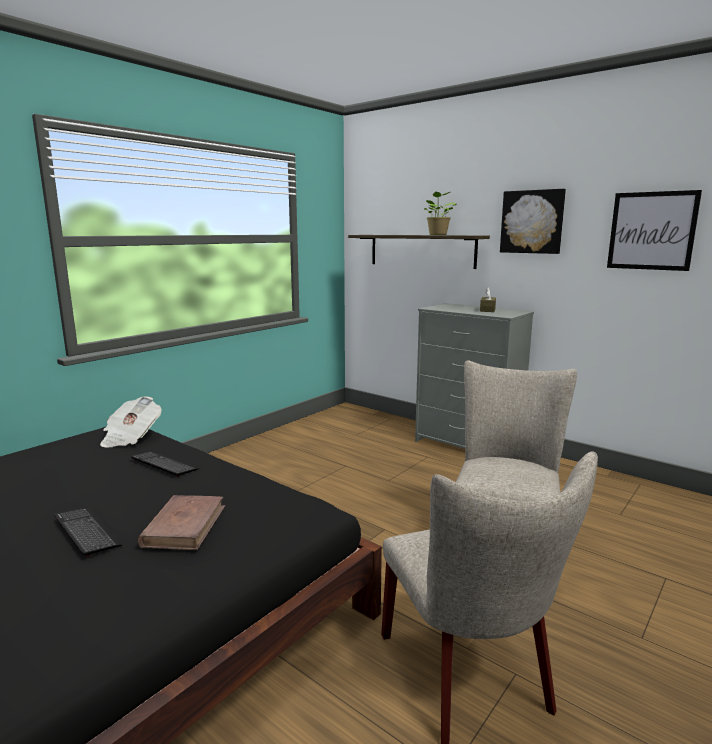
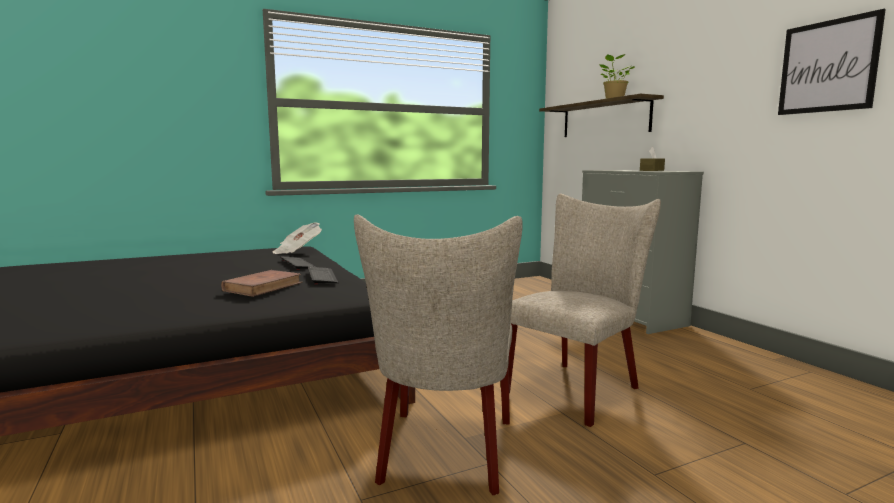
camera: 25 degrees right, 5 degrees down
keyboard [54,508,122,557] -> keyboard moved to [308,267,338,284]
picture [500,189,566,254] -> none

